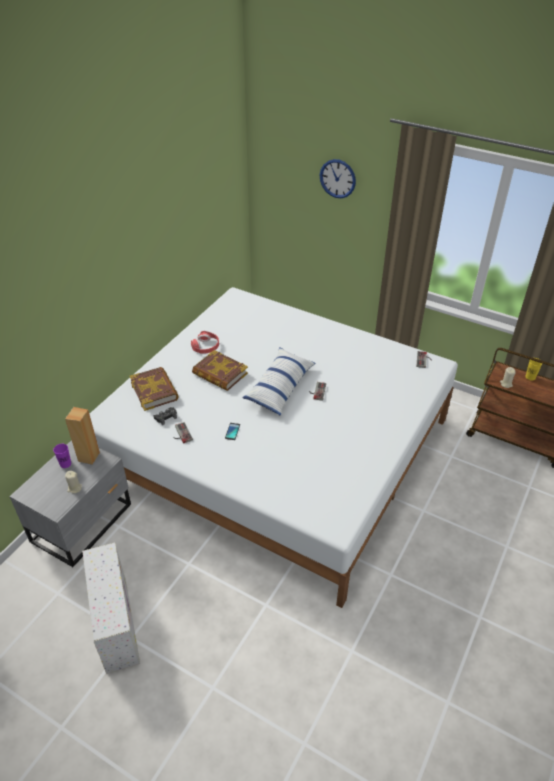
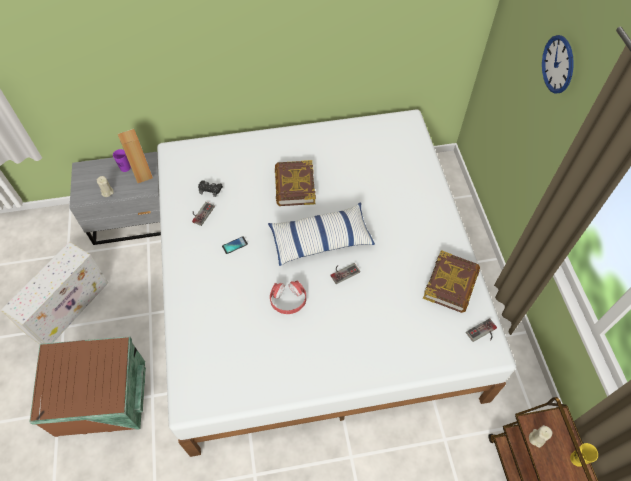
camera: 50 degrees right, 15 degrees up
book [130,367,179,411] -> book moved to [423,250,480,313]
red headphones [191,331,219,354] -> red headphones moved to [270,281,306,314]
none -> brown storage box [29,337,146,437]

